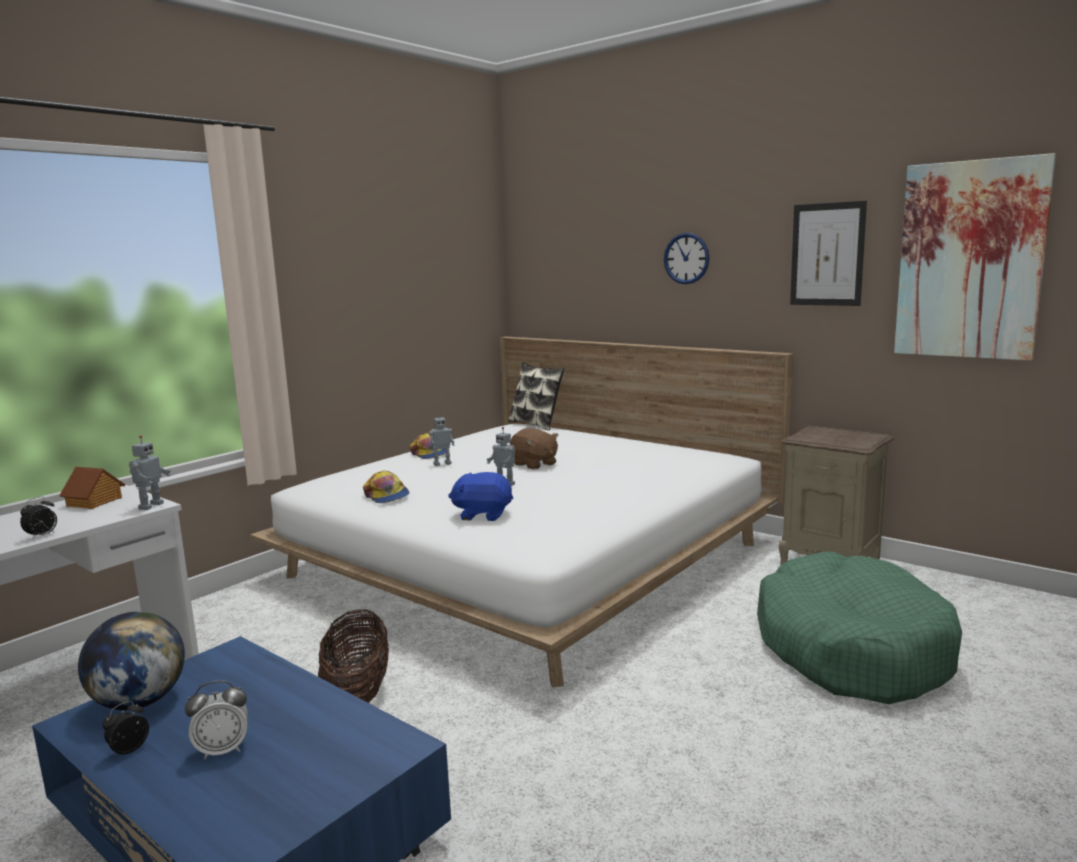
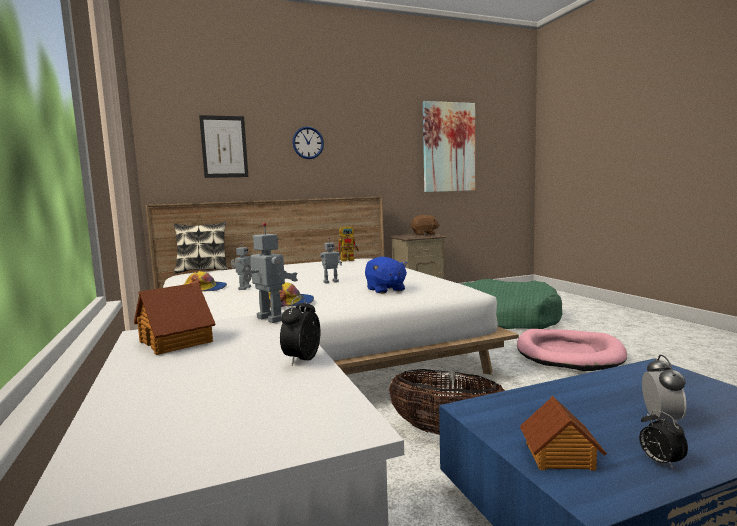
camera: 60 degrees left, 5 degrees down
alarm clock [20,497,57,540] -> alarm clock turned 135 degrees counterclockwise [280,295,320,365]
globe [78,612,185,710] -> toy house [520,396,607,471]
blue plush toy [448,472,513,521] -> blue plush toy turned 60 degrees counterclockwise [365,257,408,294]
brown plush toy [510,428,558,469] -> brown plush toy moved to [411,215,439,235]
picture [790,201,867,306] -> picture moved to [199,115,248,178]
none -> toy robot [338,225,359,262]
none -> pink dog bed [517,329,627,371]

